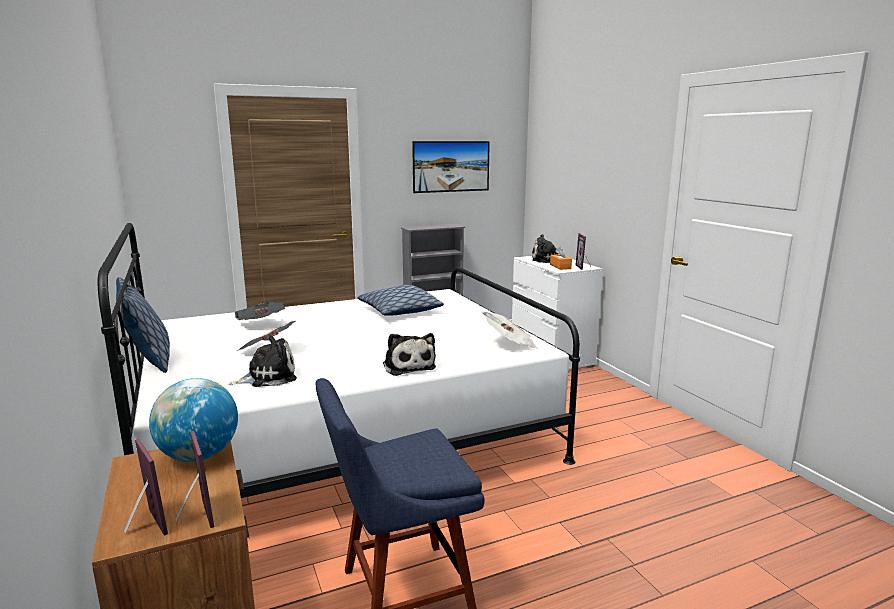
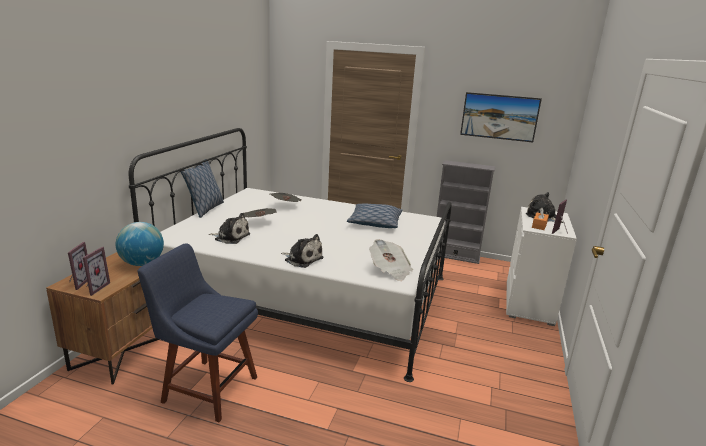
camera: 40 degrees right, 5 degrees up
plush toy [383,333,436,376] -> plush toy turned 75 degrees counterclockwise [281,234,324,268]

